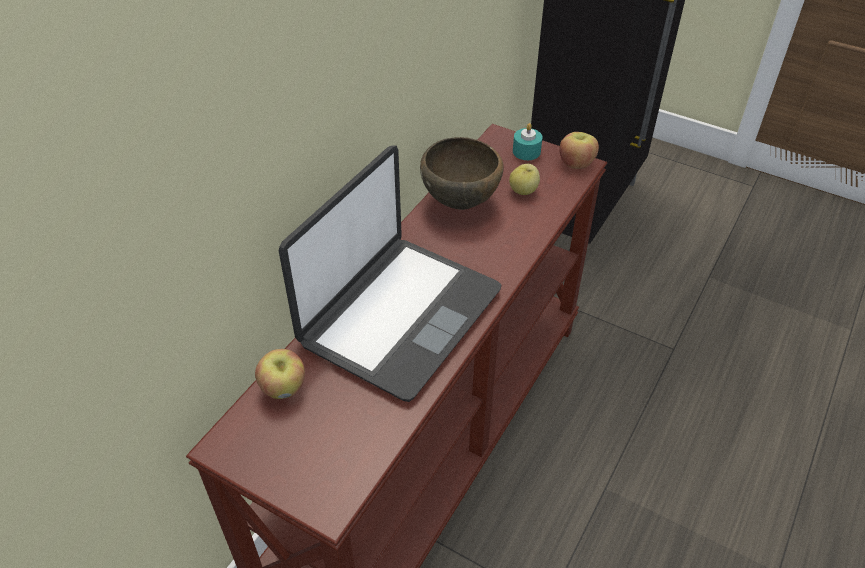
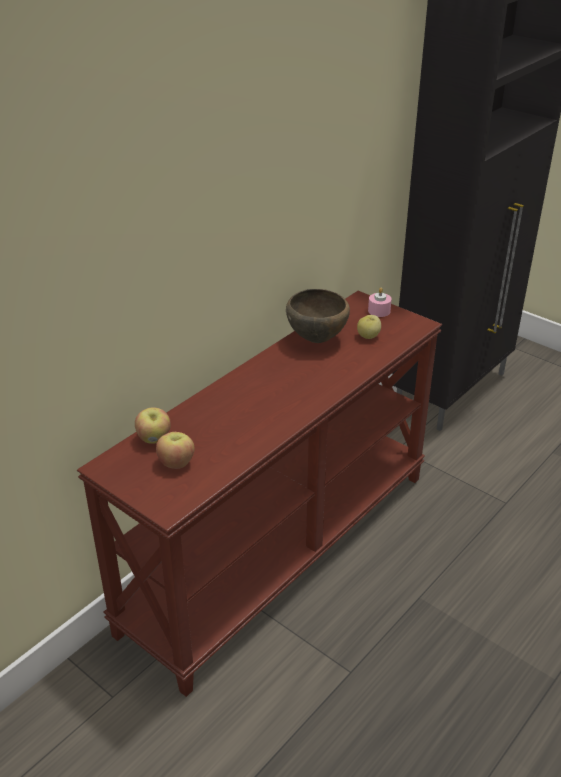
camera: 10 degrees right, 10 degrees down
laptop [279,145,501,402] -> none
turquoise candle [513,123,543,160] -> pink candle [368,288,392,317]
apple [559,132,599,169] -> apple moved to [156,432,195,469]

